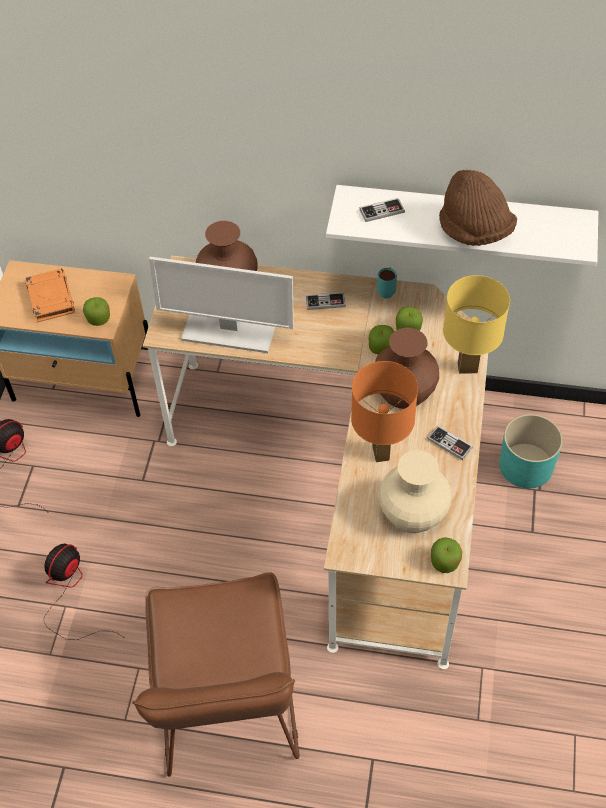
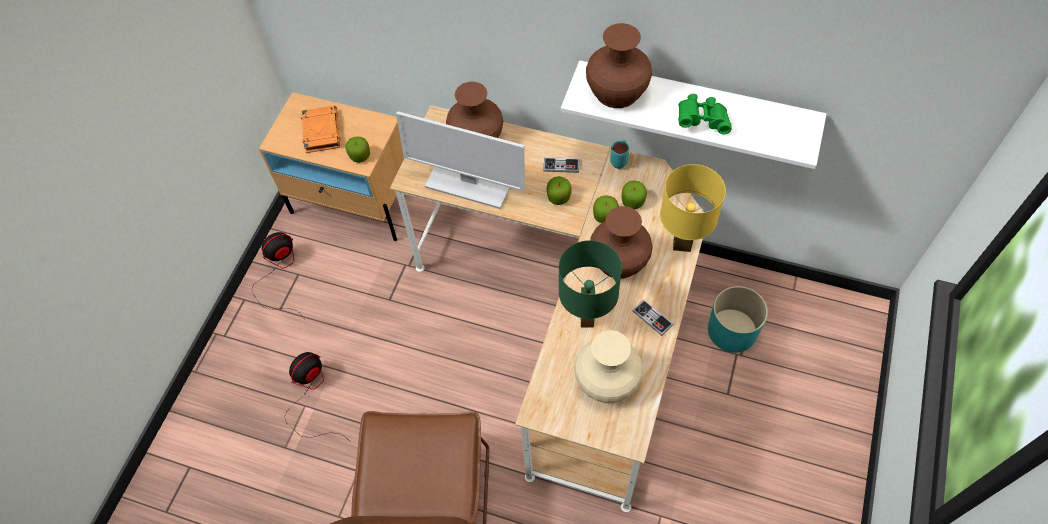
camera: 10 degrees right, 5 degrees up
orange table lamp [351,361,418,462] -> green table lamp [559,240,622,328]
game controller [359,198,405,222] -> brown vase [586,23,652,108]
apple [431,537,462,573] -> apple moved to [546,176,572,205]
brown hat [439,170,517,246] -> green binoculars [678,94,732,134]

